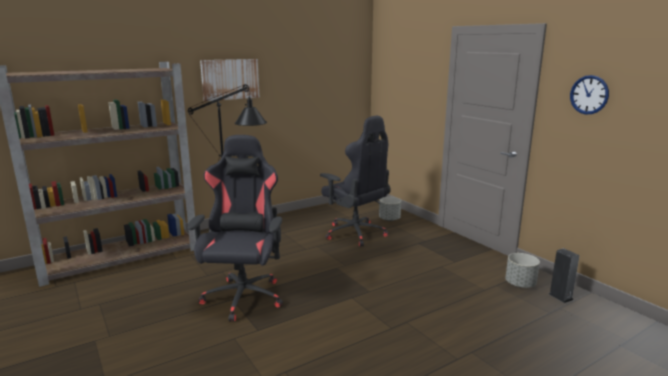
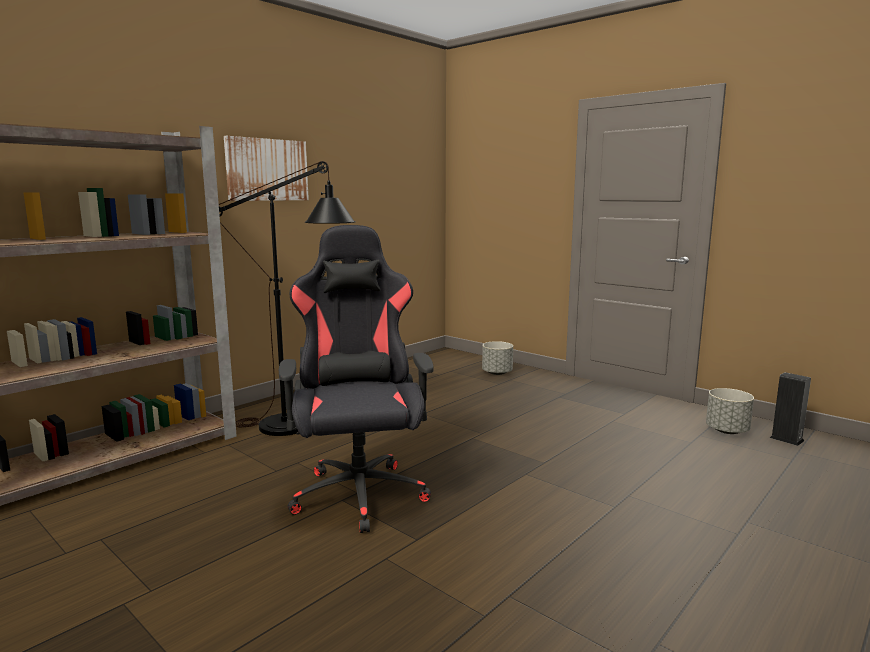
camera: 15 degrees left, 5 degrees down
black office chair [320,116,391,247] -> none
wall clock [570,75,609,114] -> none

